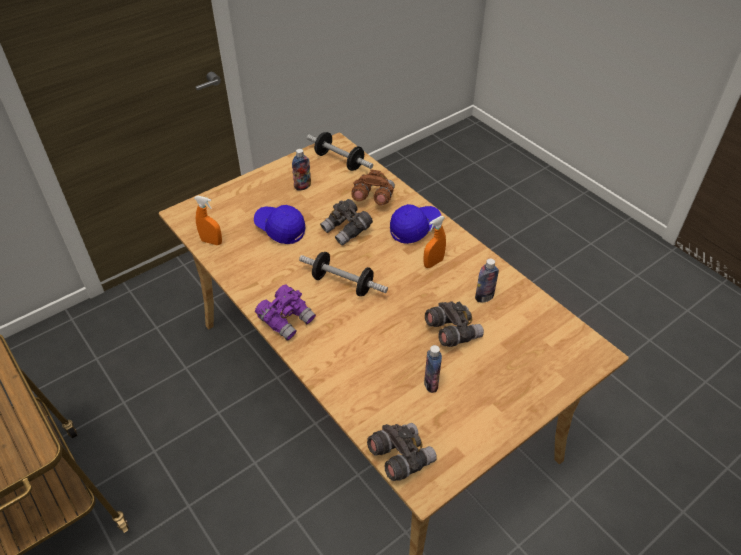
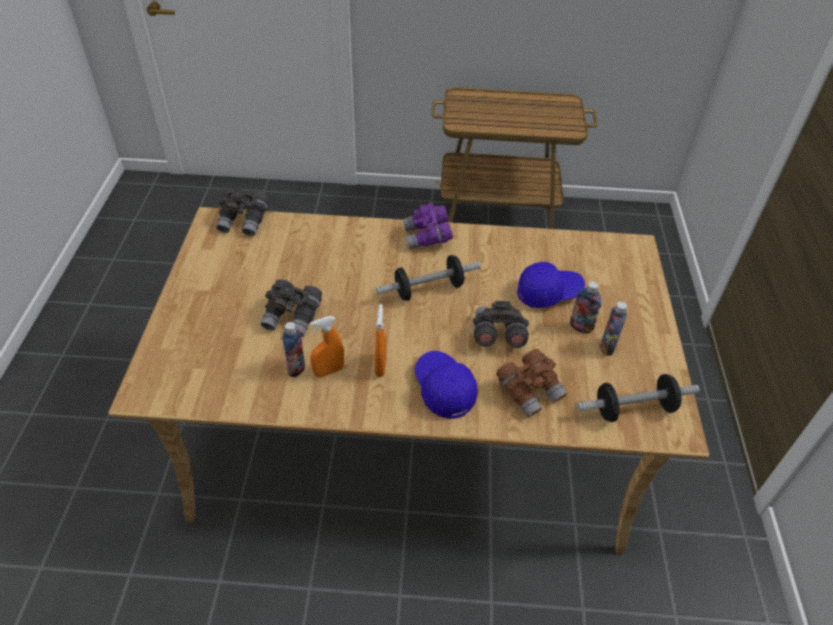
camera: 130 degrees right, 0 degrees up
orange spray bottle [194,196,222,245] -> orange spray bottle moved to [310,316,344,377]
blue cap [390,204,441,244] -> blue cap turned 150 degrees clockwise [414,351,478,419]
bottle [424,345,442,393] -> bottle moved to [570,281,602,334]

